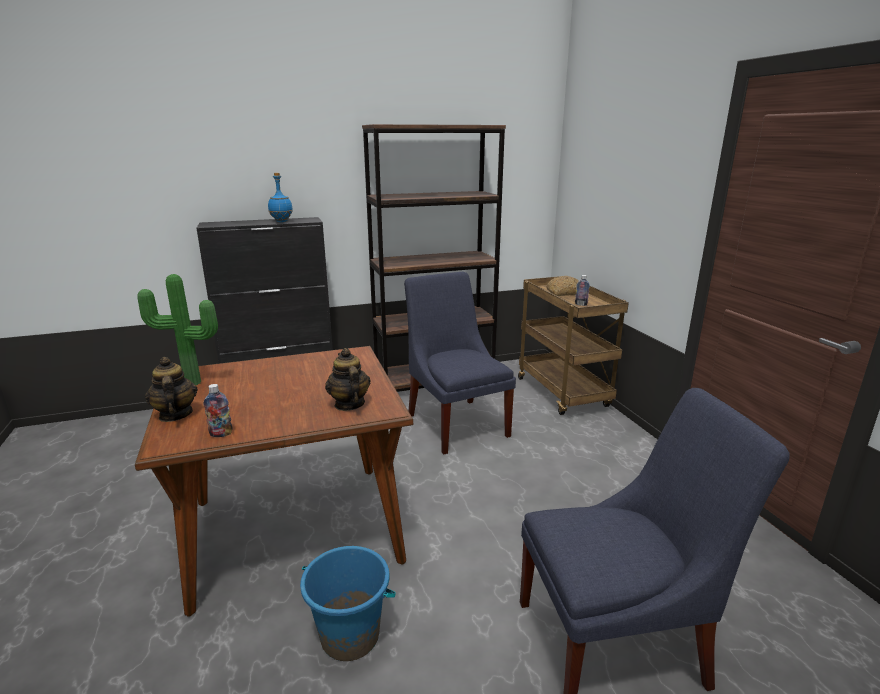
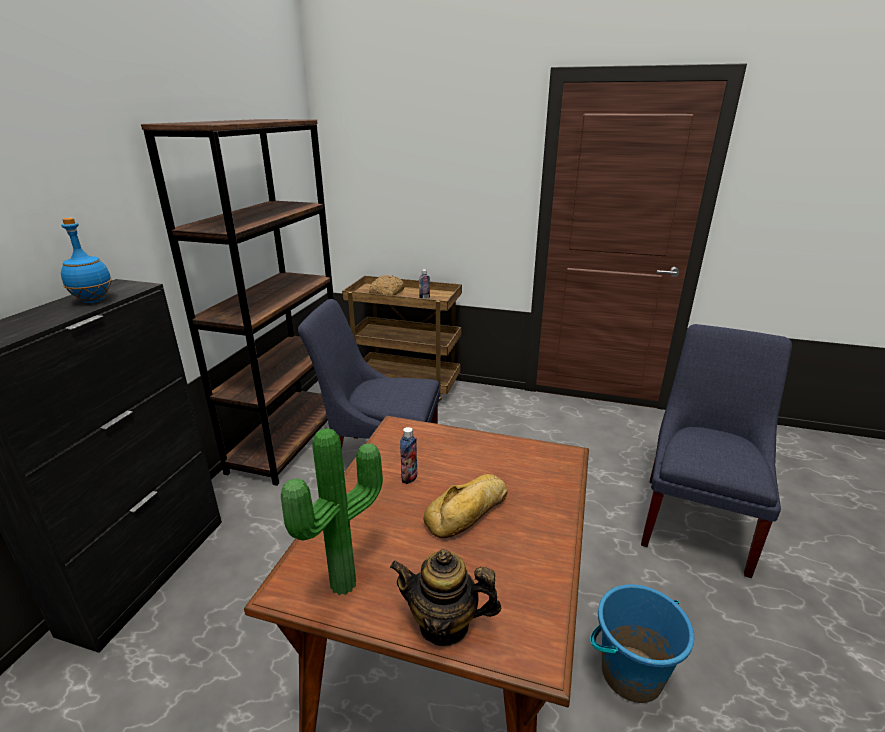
camera: 55 degrees left, 5 degrees up
bottle [203,384,233,437] -> bottle moved to [400,427,417,484]
teapot [325,348,371,411] -> none
none -> bread [424,474,508,538]

